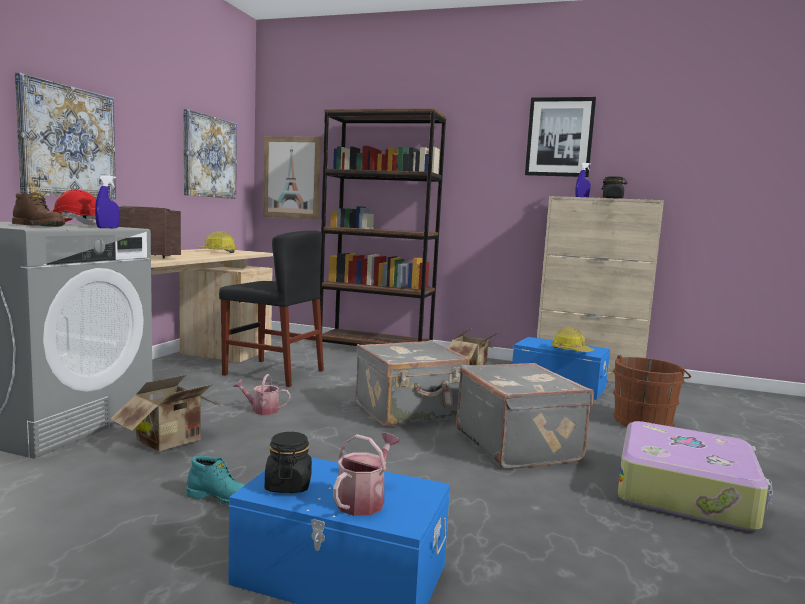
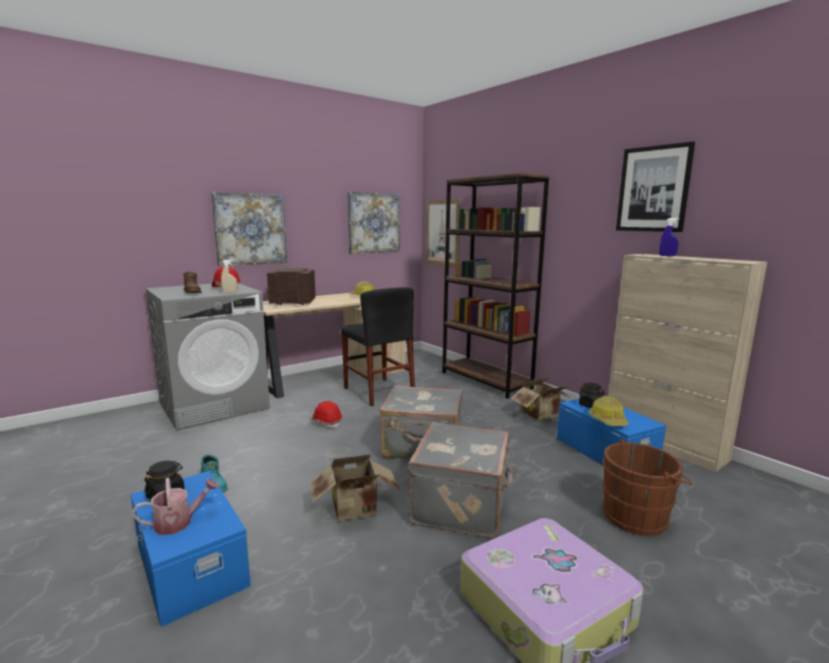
camera: 35 degrees right, 5 degrees up
blue spray bottle [95,175,120,228] -> beige spray bottle [221,260,237,293]
cardboard box [110,375,224,452] -> cardboard box moved to [310,454,400,521]
watering can [233,374,291,415] -> red hard hat [312,401,342,428]
black jar [601,176,627,199] -> black jar moved to [579,383,605,408]

